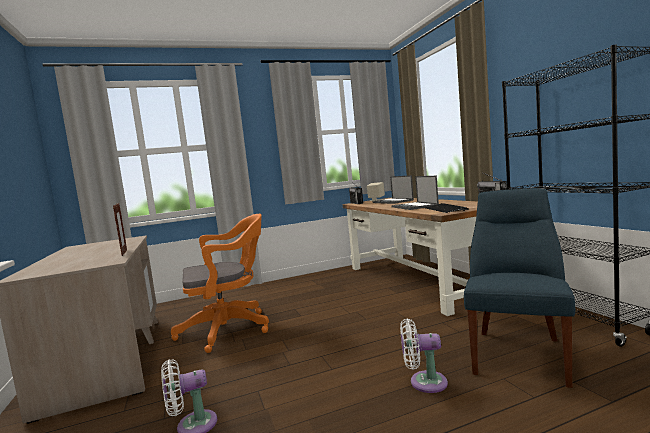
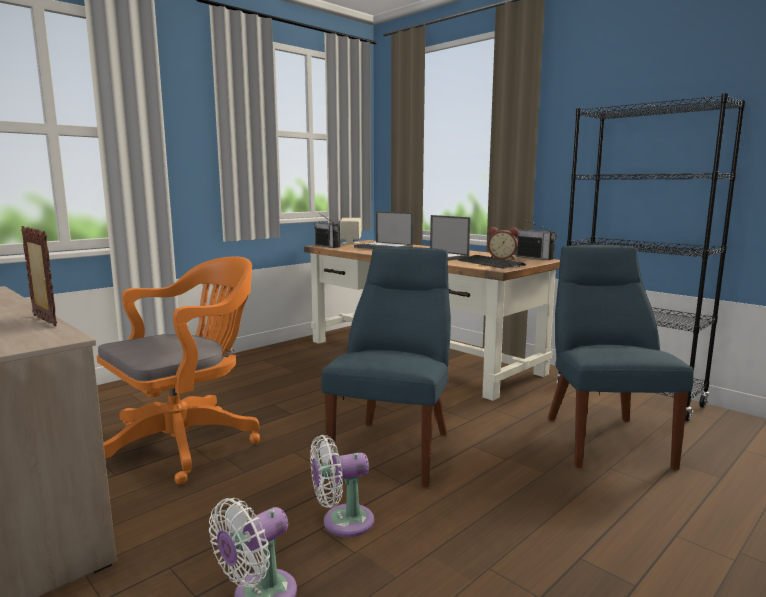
camera: 25 degrees left, 5 degrees up
white fan [400,319,448,393] -> white fan moved to [310,435,374,537]
none -> blue chair [321,247,451,487]
none -> alarm clock [488,227,519,259]

